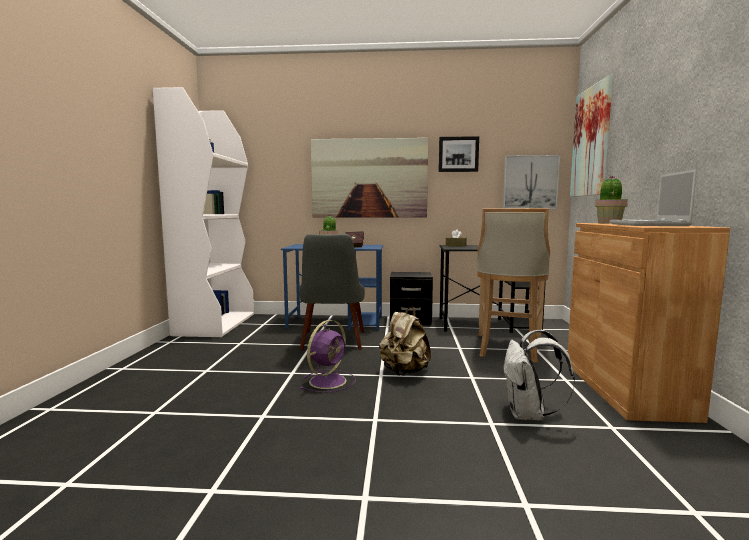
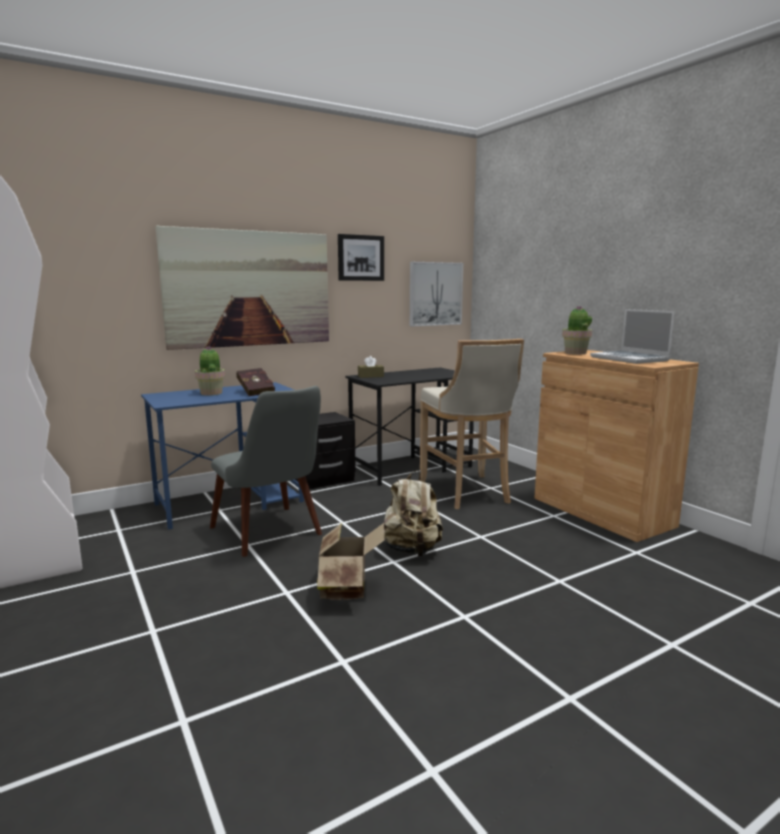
camera: 35 degrees left, 5 degrees up
purple fan [300,320,356,393] -> cardboard box [317,523,385,600]
white backpack [503,330,575,421] -> none
picture [570,75,613,197] -> none

